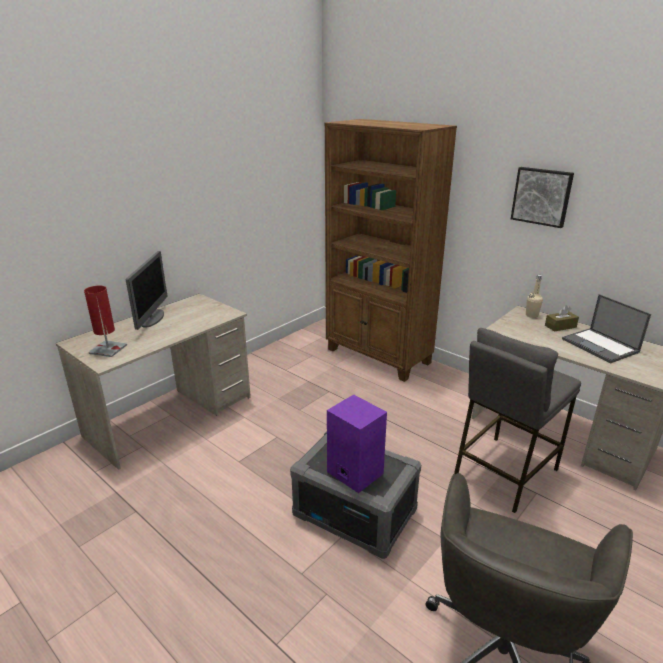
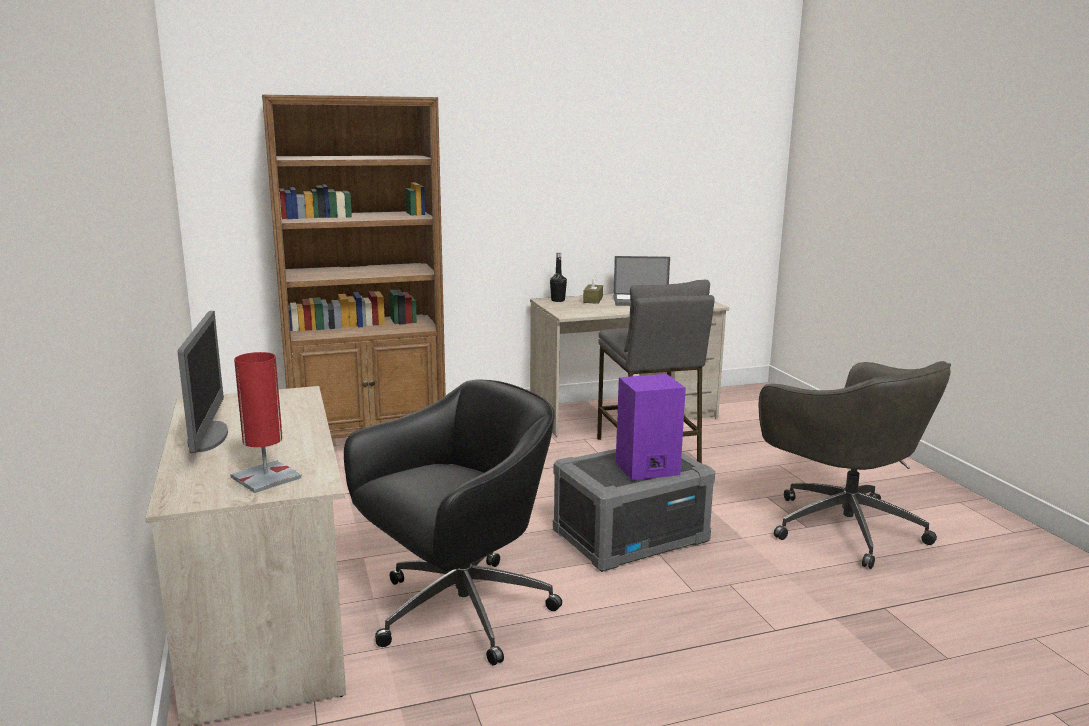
camera: 60 degrees left, 10 degrees down
monitor [126,251,167,330] -> monitor turned 45 degrees clockwise [177,311,228,453]
picture [511,167,574,228] -> none
beige bottle [526,275,543,318] -> black bottle [550,252,567,302]
none -> black office chair [344,379,562,665]

